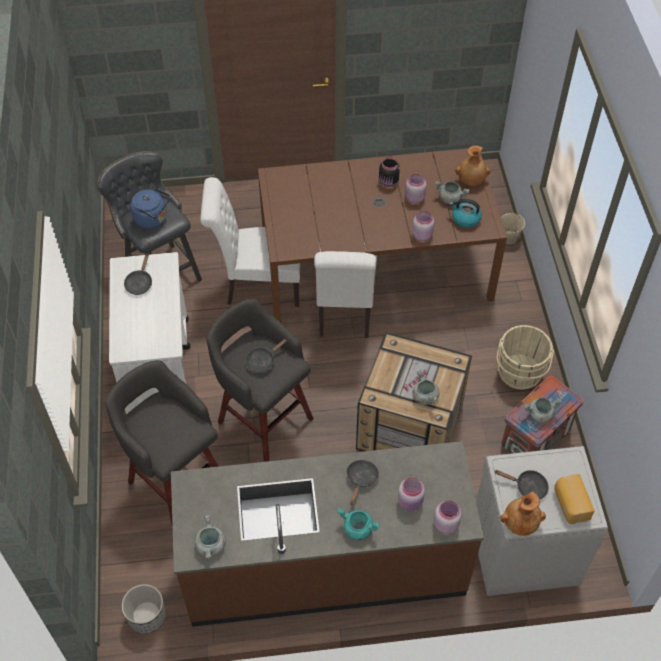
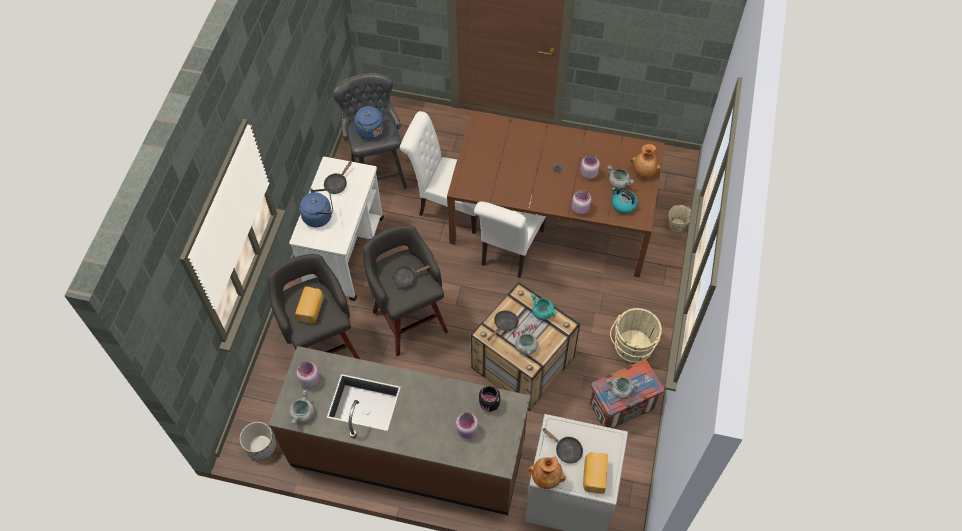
camera: 20 degrees right, 5 degrees up
turquoise cooking pot [337,508,380,540] -> turquoise cooking pot moved to [530,293,557,320]
black frying pan [347,460,379,505] -> black frying pan moved to [487,310,519,341]
black jar [379,157,400,187] -> black jar moved to [479,386,500,412]
pink jar [434,500,462,534] -> pink jar moved to [297,362,320,388]
none -> bread [295,287,324,324]
none -> blue kettle [299,188,333,227]

